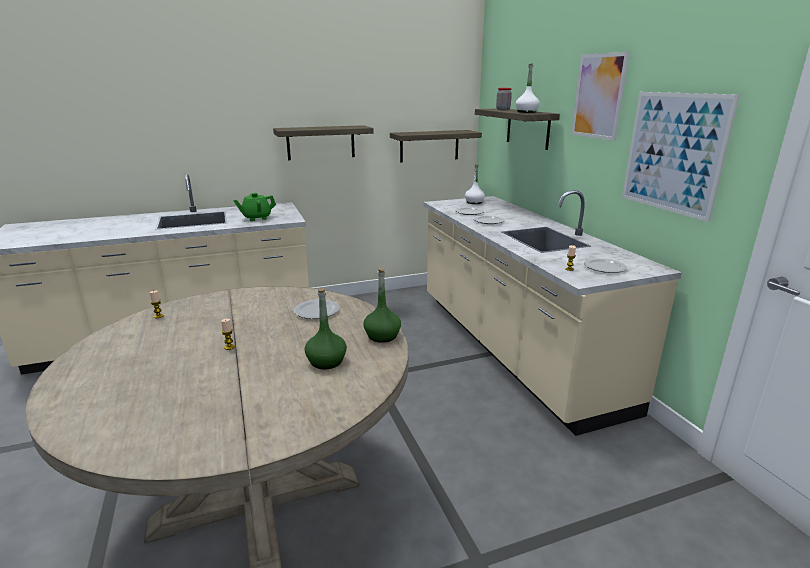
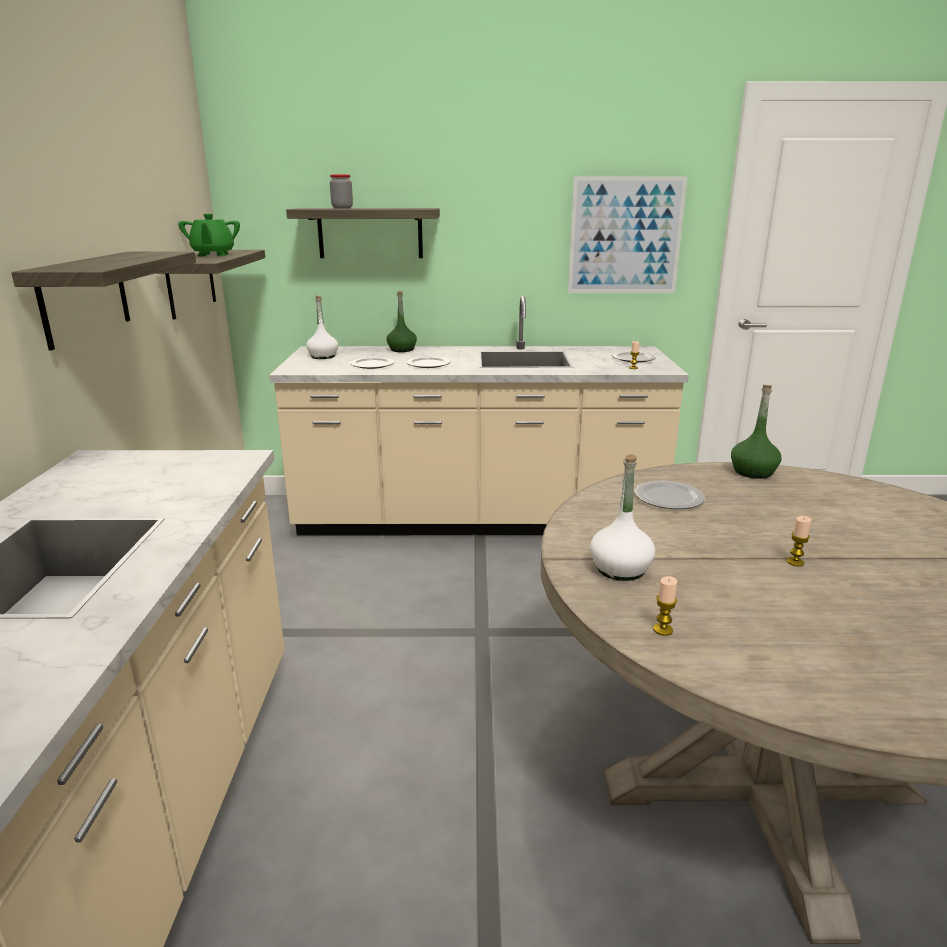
camera: 70 degrees left, 0 degrees up
green teapot [233,193,276,221] -> green teapot moved to [178,214,240,256]
green bottle [305,288,347,369] -> green bottle moved to [387,291,417,352]
white bottle [516,63,540,113] -> white bottle moved to [590,454,655,581]
picture [571,52,630,141] -> none

